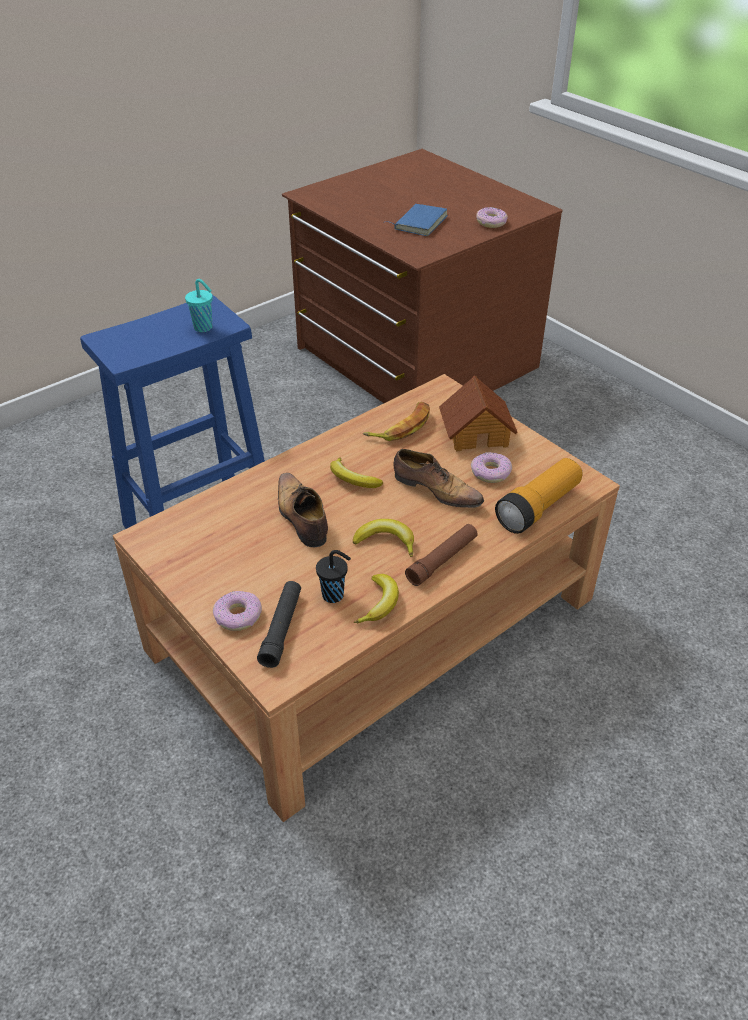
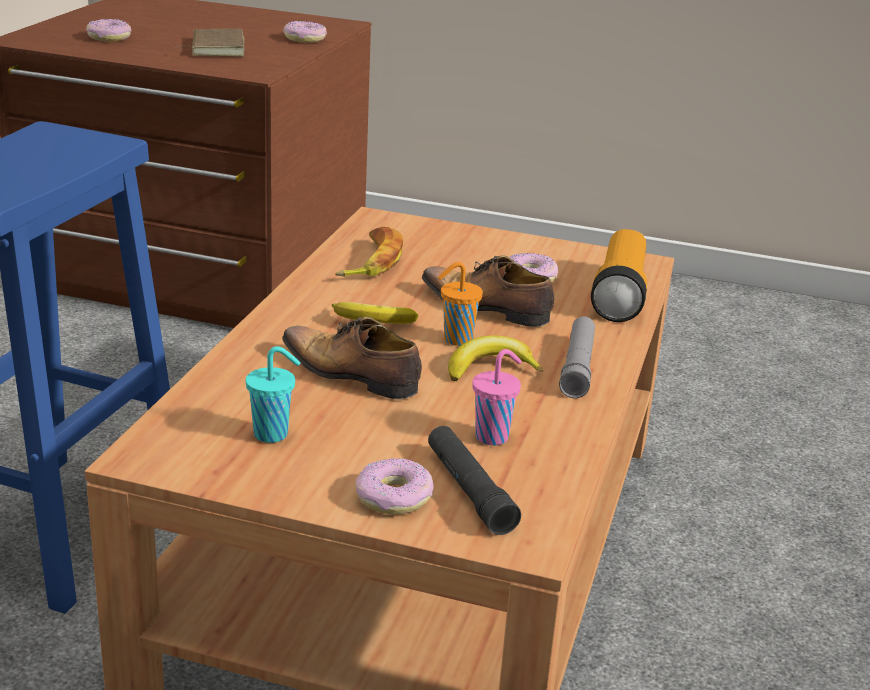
camera: 35 degrees left, 15 degrees down
turquoise cup [185,279,213,332] -> turquoise cup moved to [245,346,300,443]
black cup [316,550,351,603] -> pink cup [472,349,522,445]
banana [354,574,399,623] -> none
blue book [386,204,448,236] -> brown book [175,29,245,57]
shoe [393,449,484,508] -> shoe turned 150 degrees counterclockwise [422,255,554,327]
brown flashlight [405,524,478,586] -> grey flashlight [559,317,595,398]
toy house [439,375,518,451] -> none
none -> donut [86,19,131,42]
none -> orange cup [438,262,483,346]

